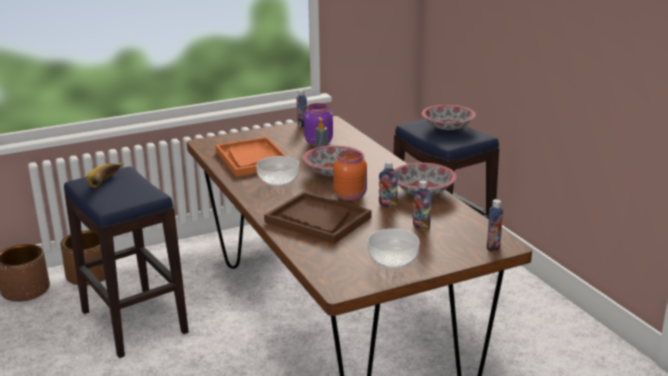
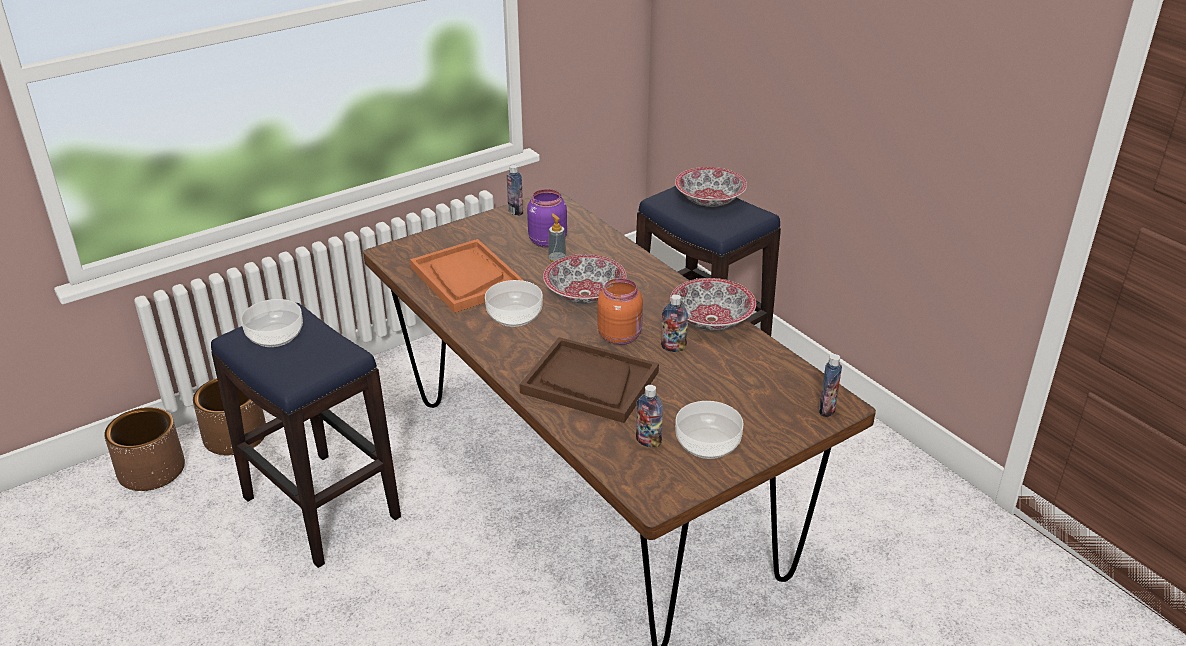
camera: 10 degrees left, 10 degrees up
banana [87,163,124,188] -> bowl [241,299,303,347]
bottle [413,181,431,230] -> bottle moved to [636,385,663,448]

